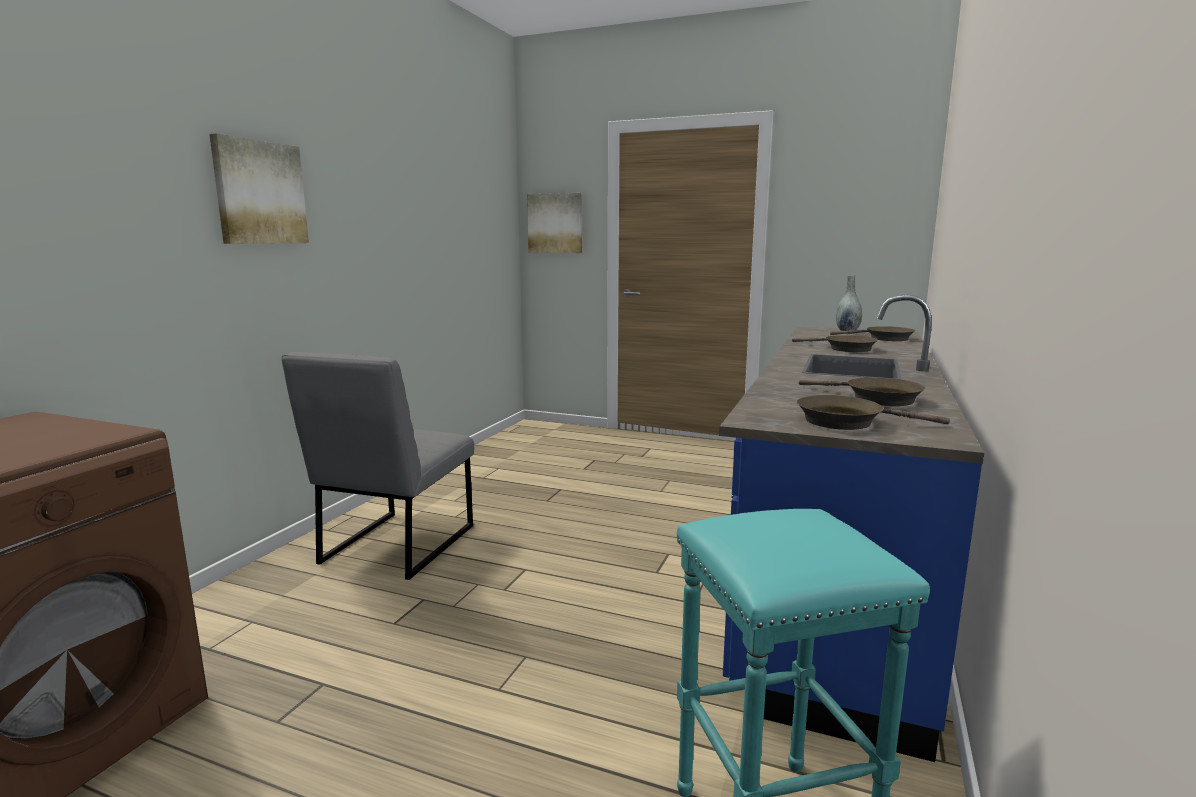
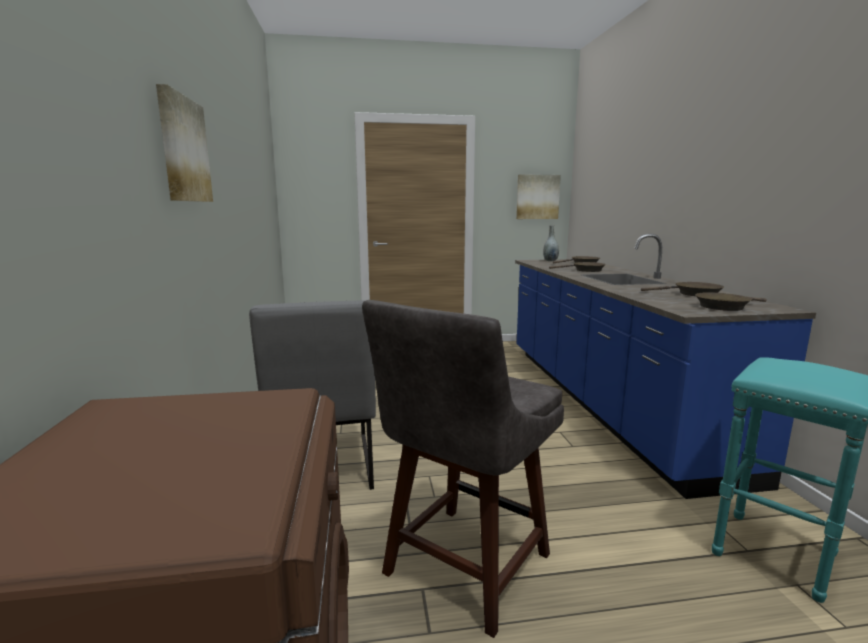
camera: 30 degrees left, 0 degrees up
picture [527,193,582,253] -> picture moved to [516,174,561,219]
none -> grey stool [362,300,564,638]

